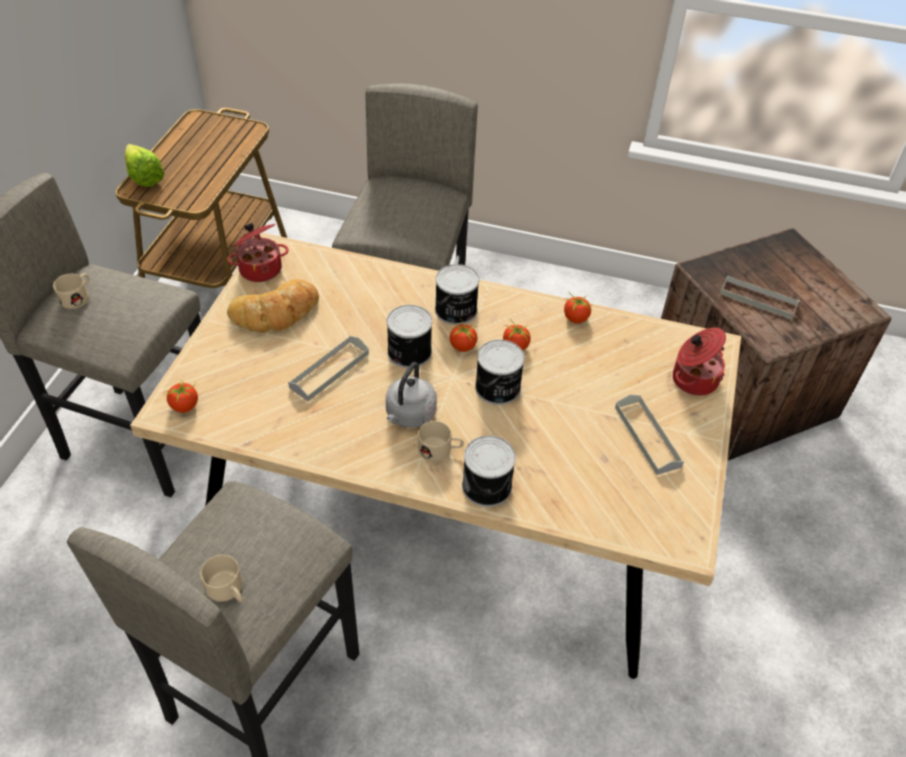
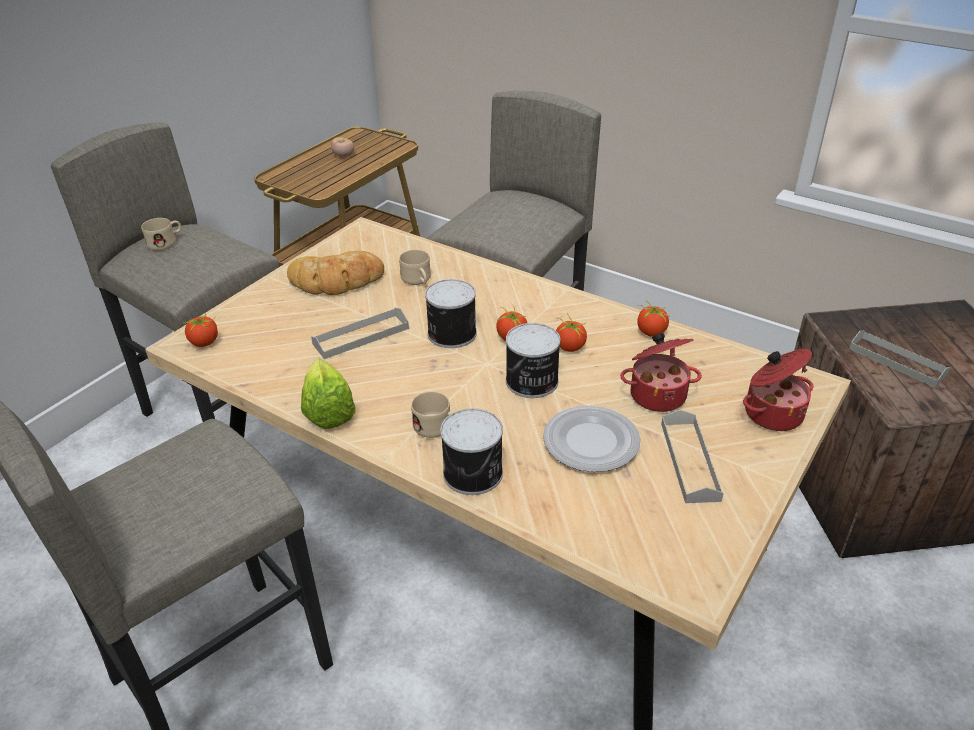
camera: 20 degrees right, 10 degrees down
lettuce [124,144,165,187] -> lettuce moved to [301,358,355,429]
beige mug [200,555,243,602] -> beige mug moved to [399,250,431,285]
cooking pot [227,223,289,282] -> cooking pot moved to [620,333,702,412]
grey kettle [386,362,437,428] -> none
can [435,264,479,325] -> none
none -> tomato [331,137,354,157]
none -> plate [543,406,641,472]

